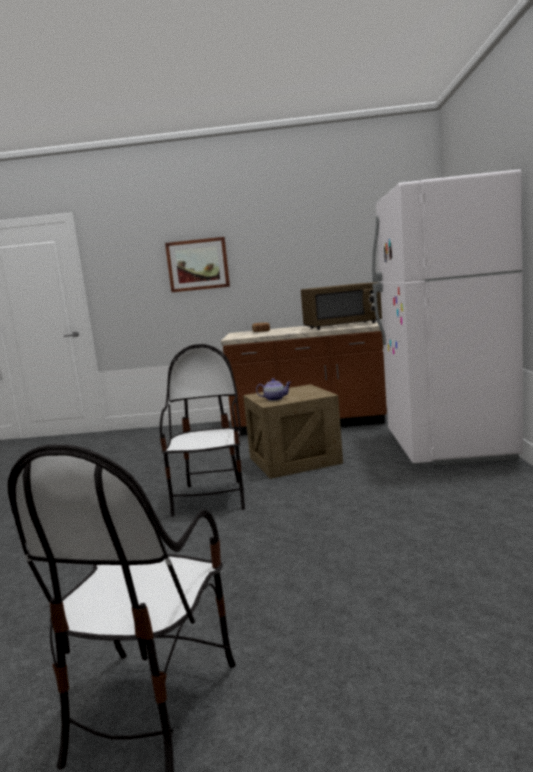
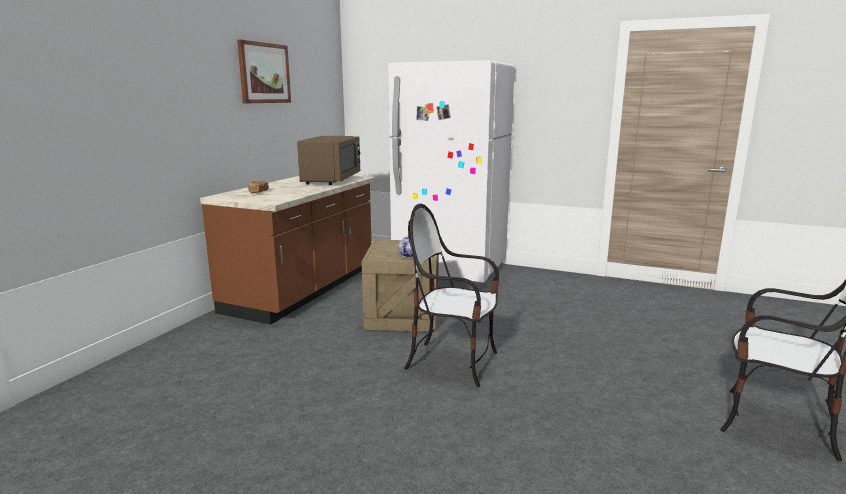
camera: 70 degrees left, 5 degrees up
picture [165,237,230,292] -> picture moved to [237,40,291,104]

